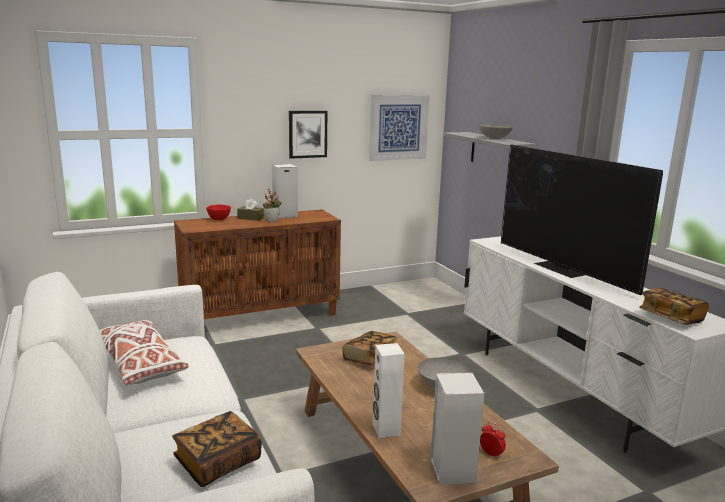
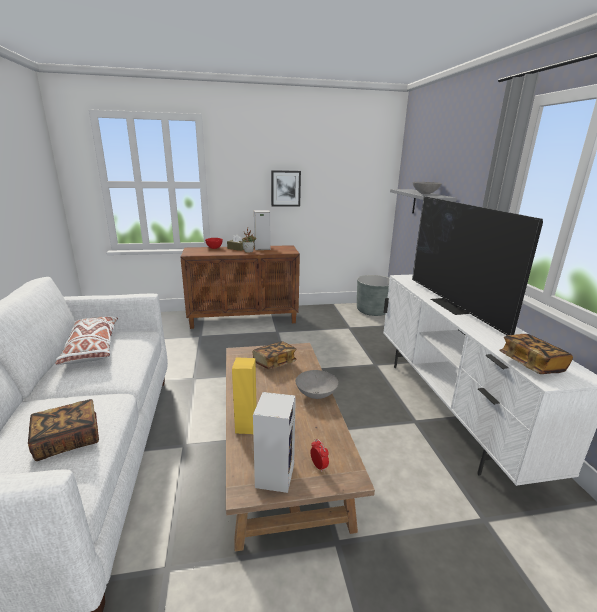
camera: 15 degrees right, 5 degrees up
picture [369,95,429,161] -> none
white speaker [373,343,405,438] -> yellow speaker [232,357,257,434]
none -> grey planter [357,275,390,316]

